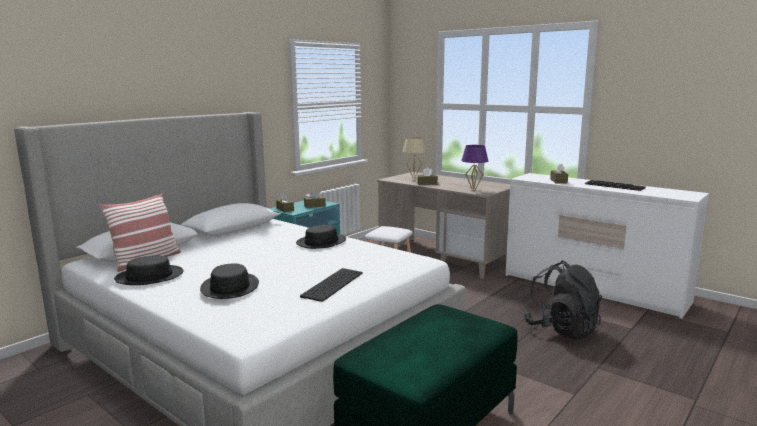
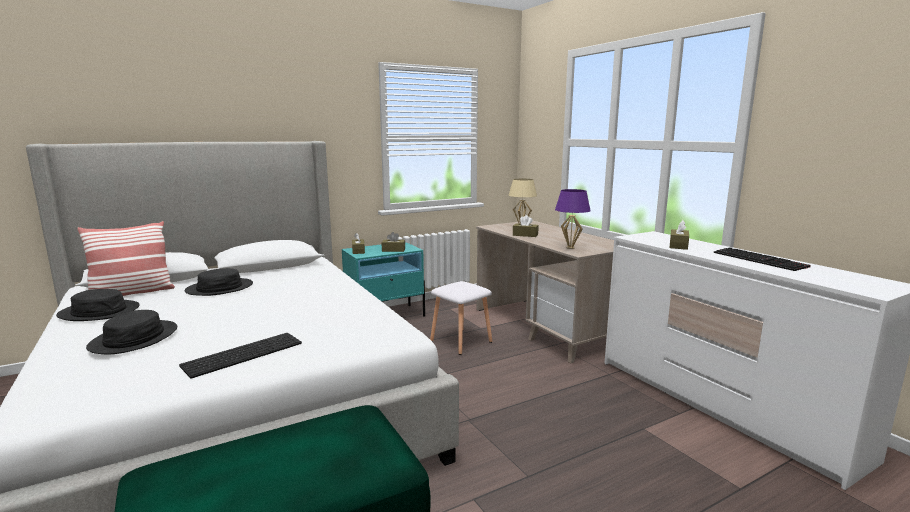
camera: 20 degrees right, 0 degrees up
black hat [296,225,346,249] -> black hat moved to [184,268,253,296]
black backpack [524,261,602,340] -> none

